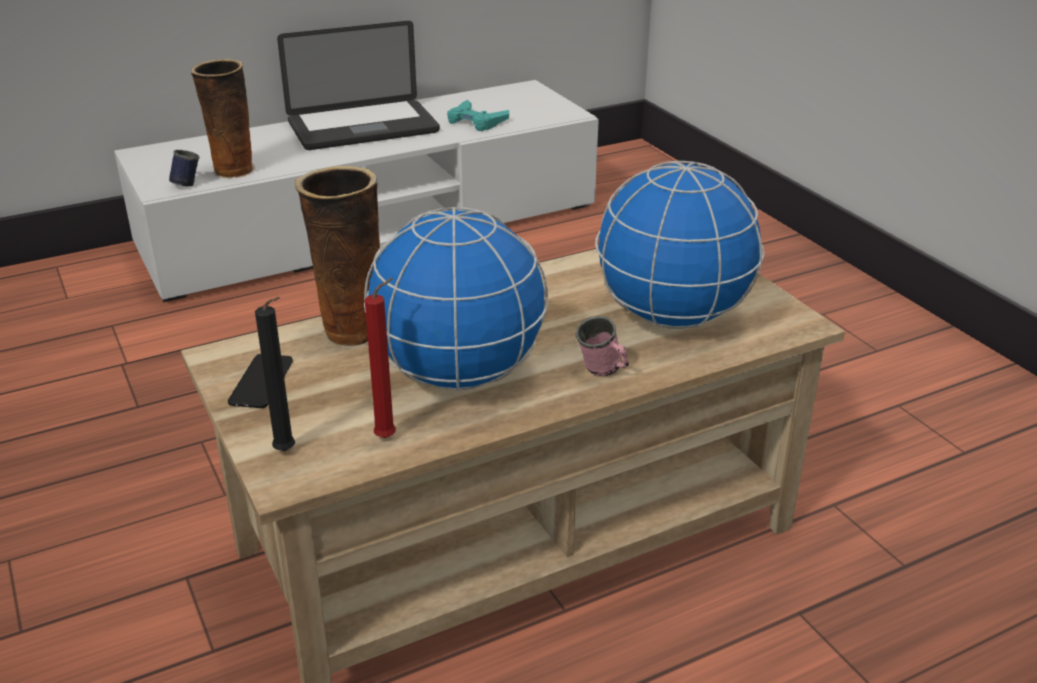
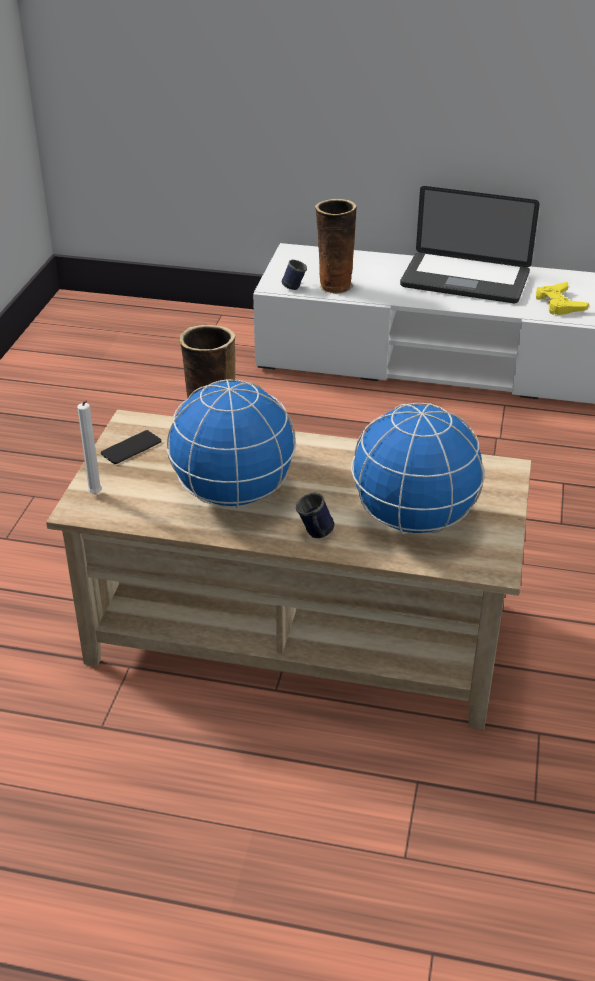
camera: 40 degrees right, 5 degrees up
black candle [255,297,295,451] -> white candle [77,401,102,494]
red candle [365,278,396,438] -> none
turquoise game controller [447,100,509,131] -> yellow game controller [536,282,589,315]
pink mug [576,316,629,376] -> blue mug [296,492,335,538]

